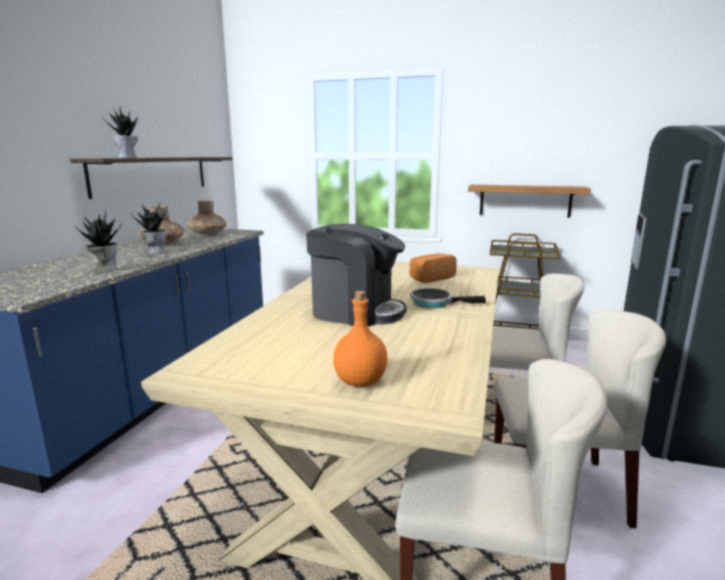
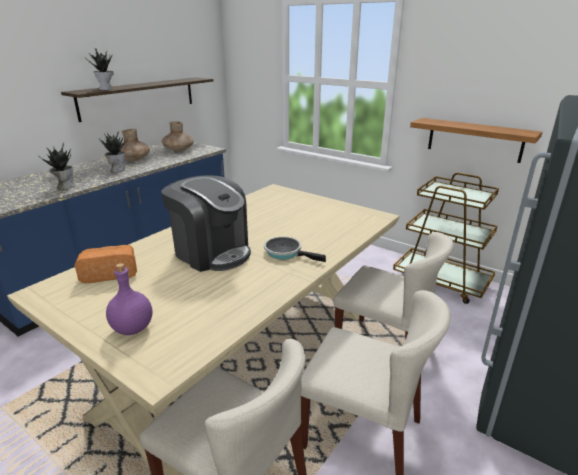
camera: 20 degrees right, 10 degrees up
orange bottle [333,291,388,387] -> purple bottle [106,263,152,335]
bread [409,253,457,283] -> bread moved to [74,245,137,284]

